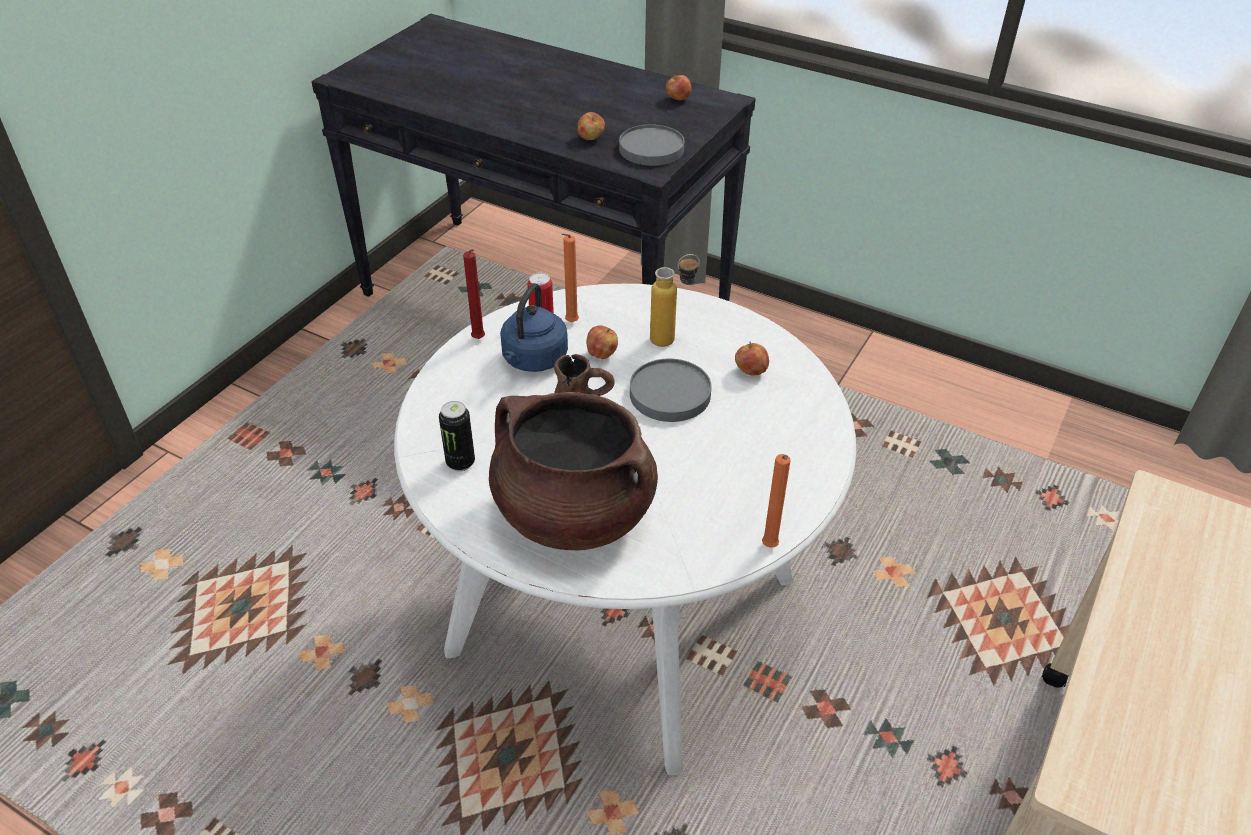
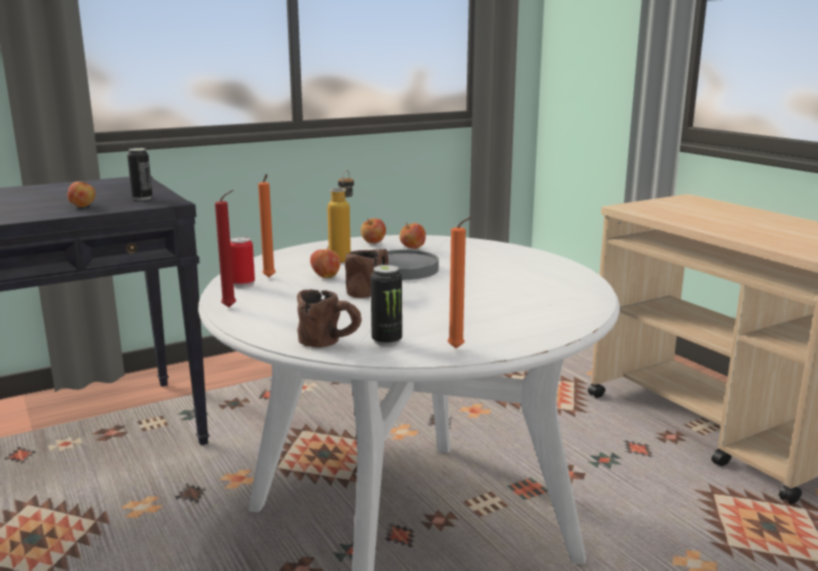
camera: 60 degrees left, 25 degrees down
brown cooking pot [489,392,658,550] -> none
blue kettle [500,283,568,372] -> none
grey plate [619,124,684,166] -> can [127,148,153,200]
apple [666,74,692,100] -> apple moved to [361,218,386,243]
orange candle [762,454,791,548] -> orange candle moved to [448,216,472,348]
none -> brown mug [297,289,361,348]

